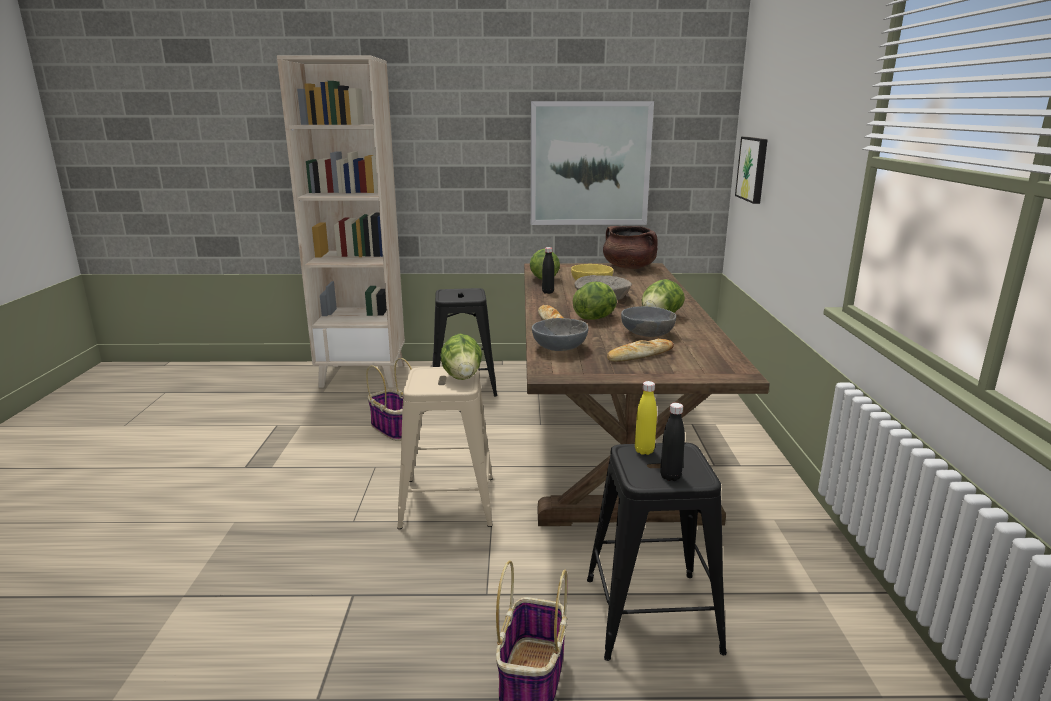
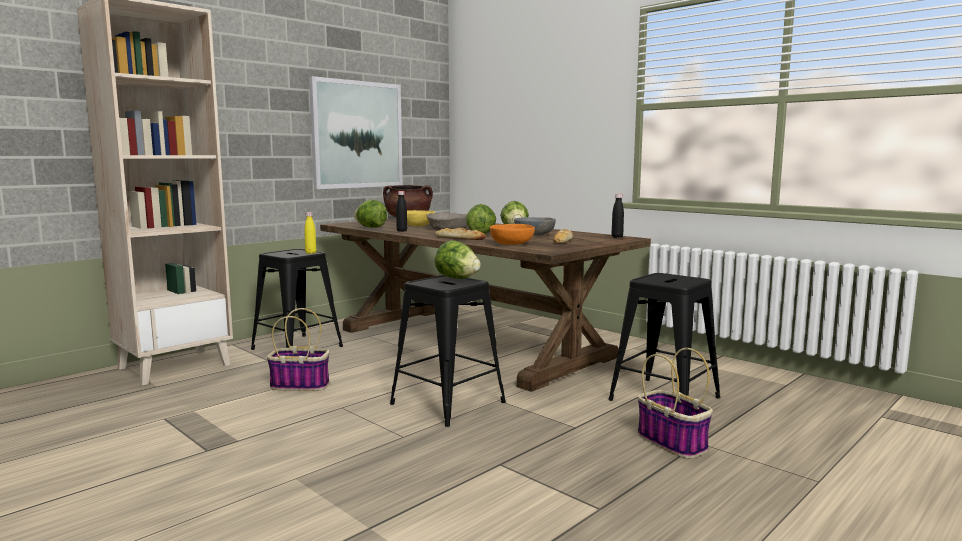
camera: 45 degrees left, 10 degrees down
beige stool [397,367,493,529] -> black stool [390,275,506,427]
grey bowl [532,318,588,351] -> orange bowl [490,224,535,245]
yellow bottle [635,381,657,455] -> yellow bottle moved to [304,212,316,254]
black bottle [660,403,685,481] -> black bottle moved to [612,194,624,237]
picture [735,137,768,204] -> none

